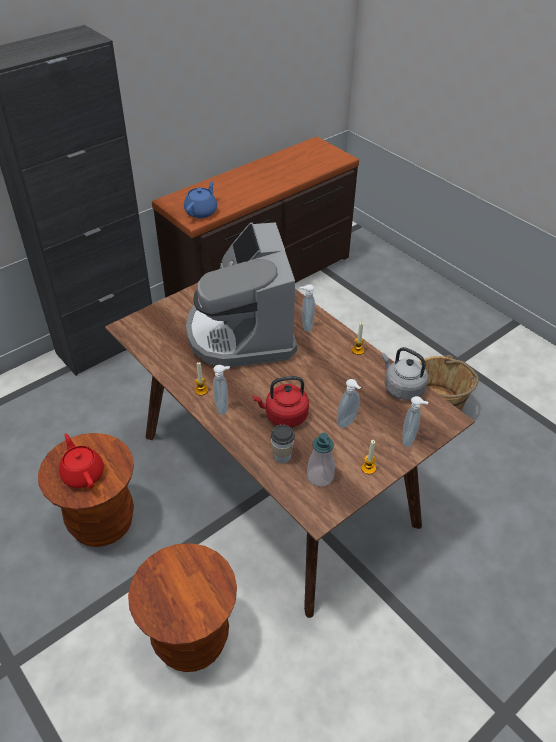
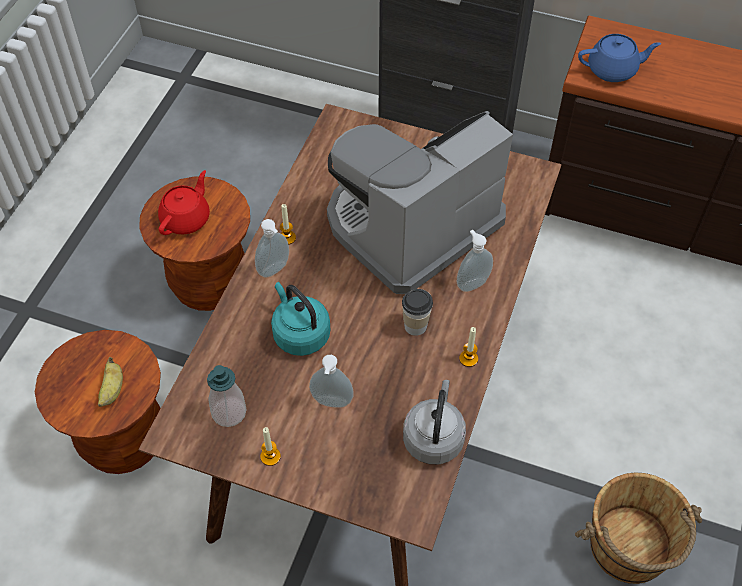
camera: 60 degrees right, 10 degrees up
red kettle [253,376,309,427] -> turquoise kettle [271,282,330,356]
cup [270,425,295,464] -> cup moved to [402,289,433,336]
soap dispenser [402,396,428,447] -> none
none -> banana [98,357,123,407]

